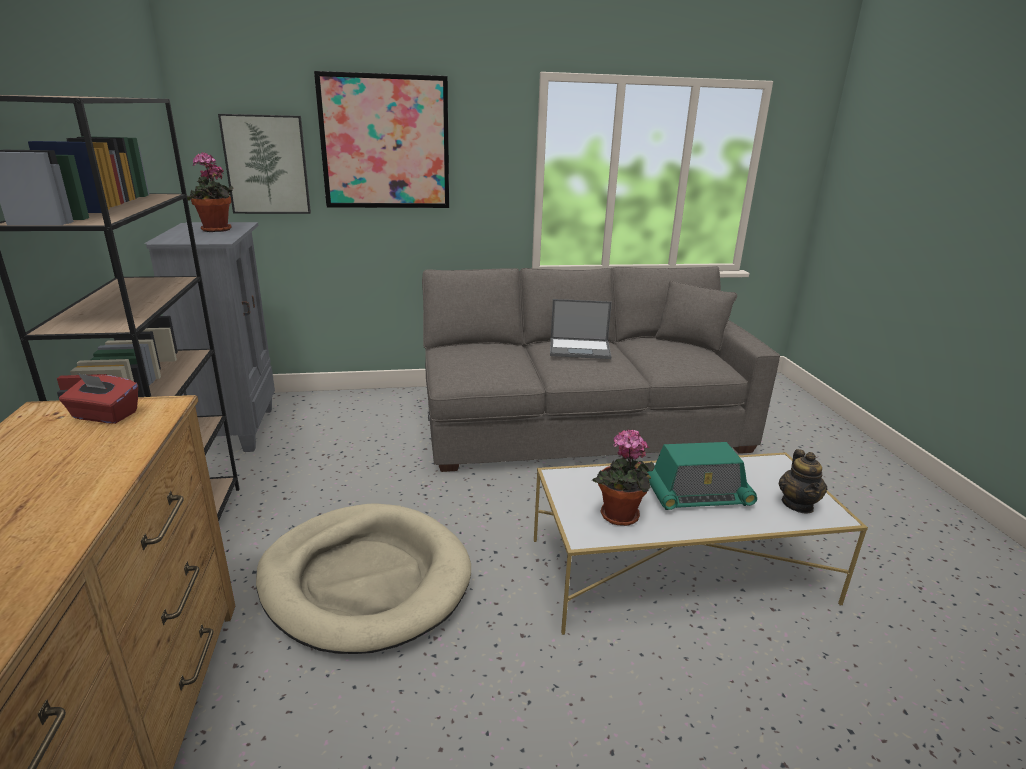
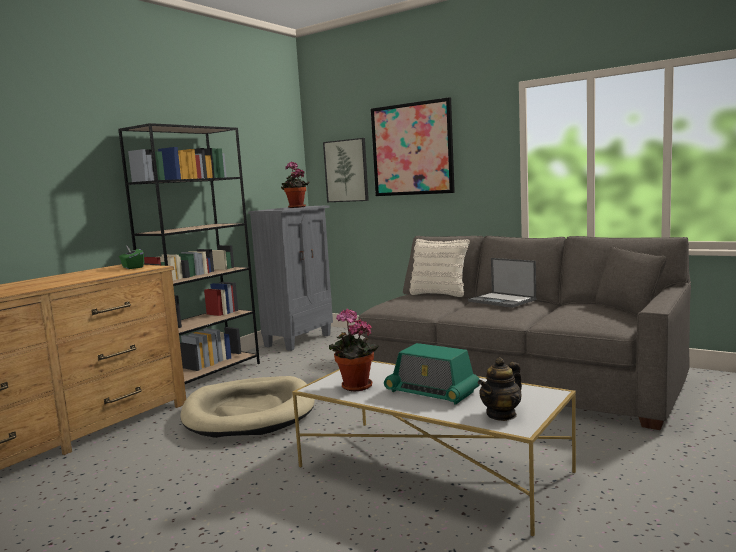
camera: 45 degrees right, 15 degrees down
red tissue box [59,373,138,424] -> green tissue box [119,245,144,269]
none -> beige pillow [409,239,470,297]

